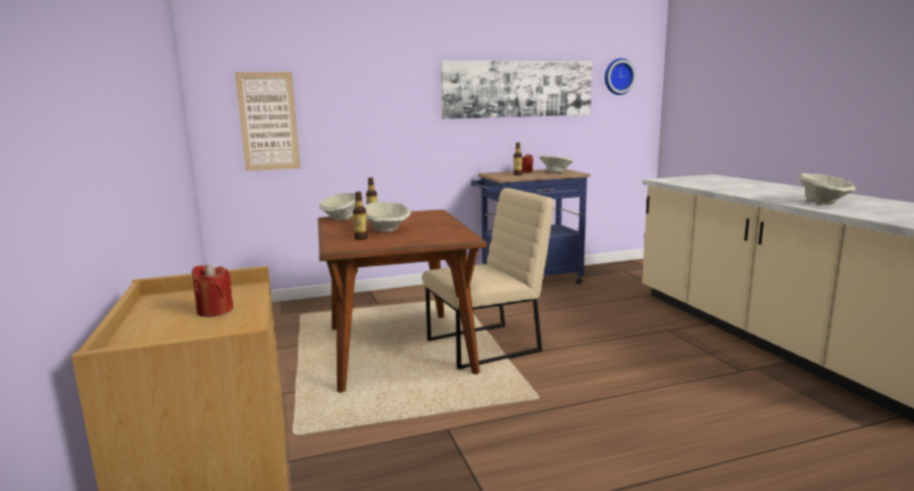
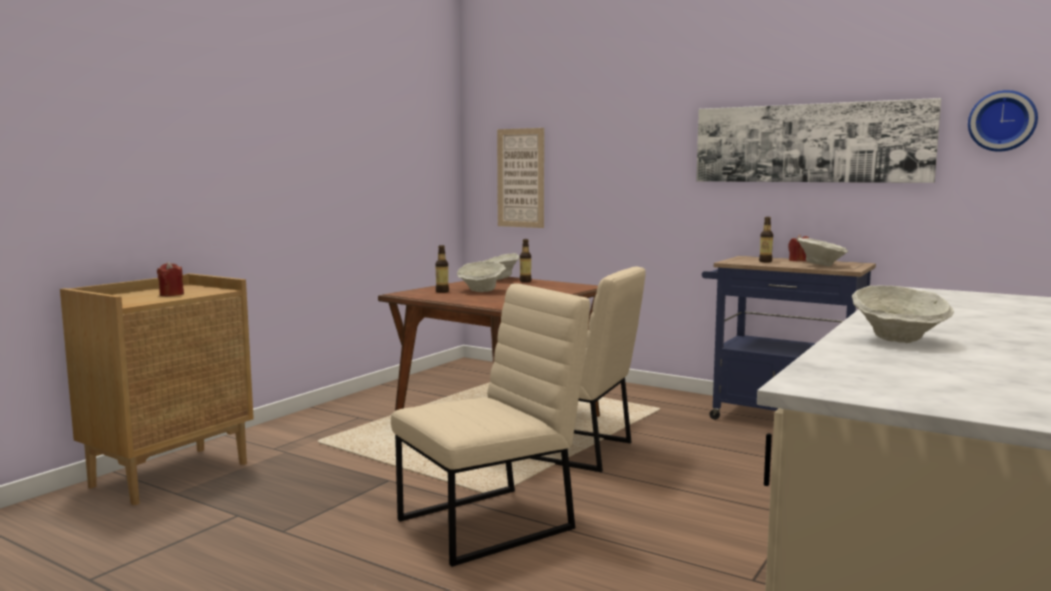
camera: 50 degrees right, 5 degrees down
none -> beige chair [391,284,590,567]

